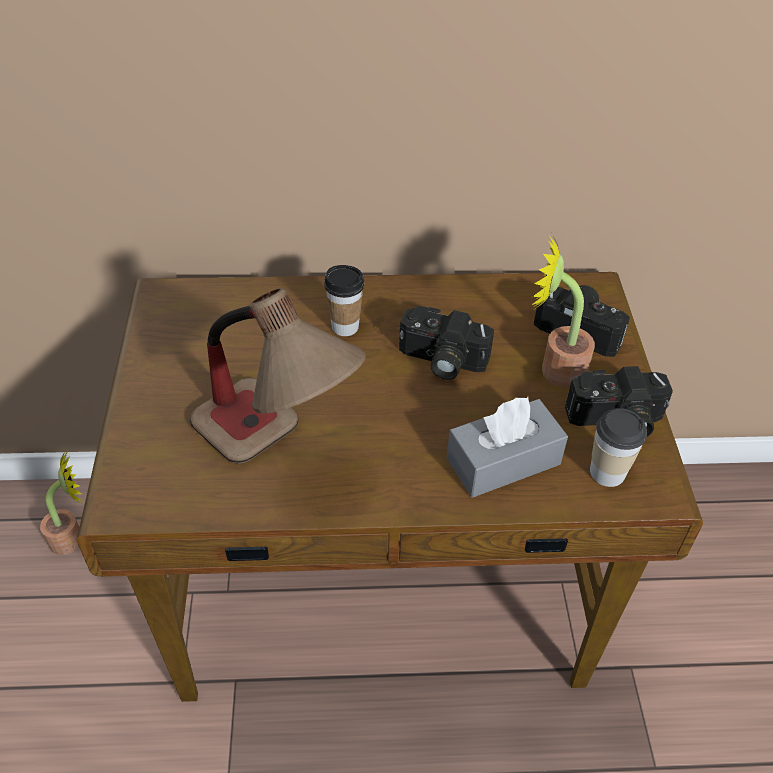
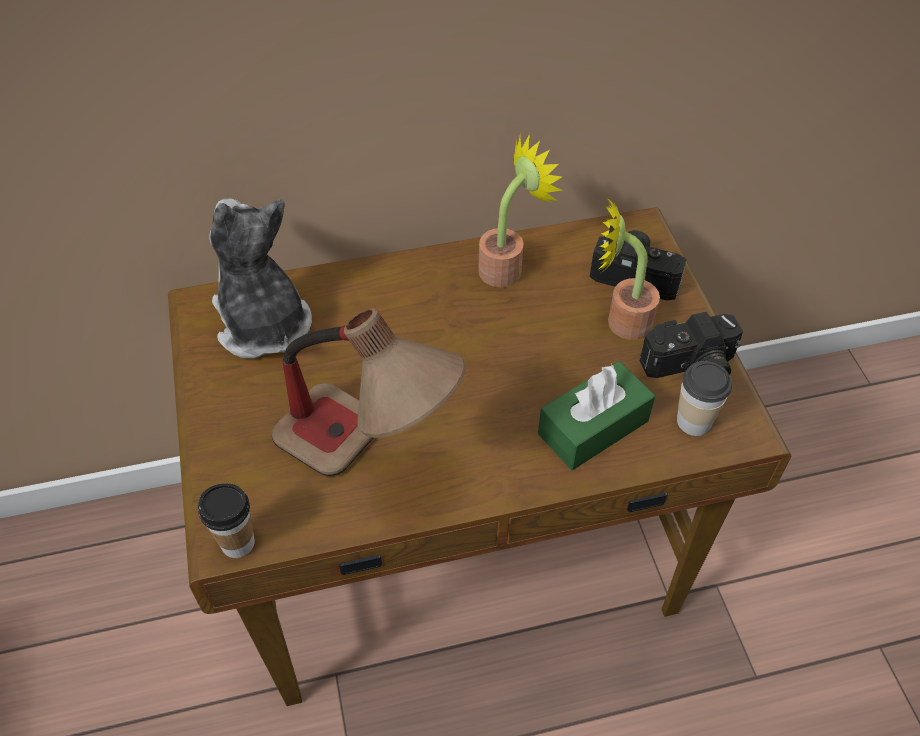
camera: 10 degrees left, 5 degrees up
potted plant [40,450,84,555] -> potted plant moved to [478,133,563,287]
cup [324,265,364,336] -> cup moved to [198,483,255,558]
camera [399,306,494,380] -> none
grey tissue box [447,397,568,497] -> green tissue box [538,361,655,470]
none -> plush toy [209,198,312,359]

